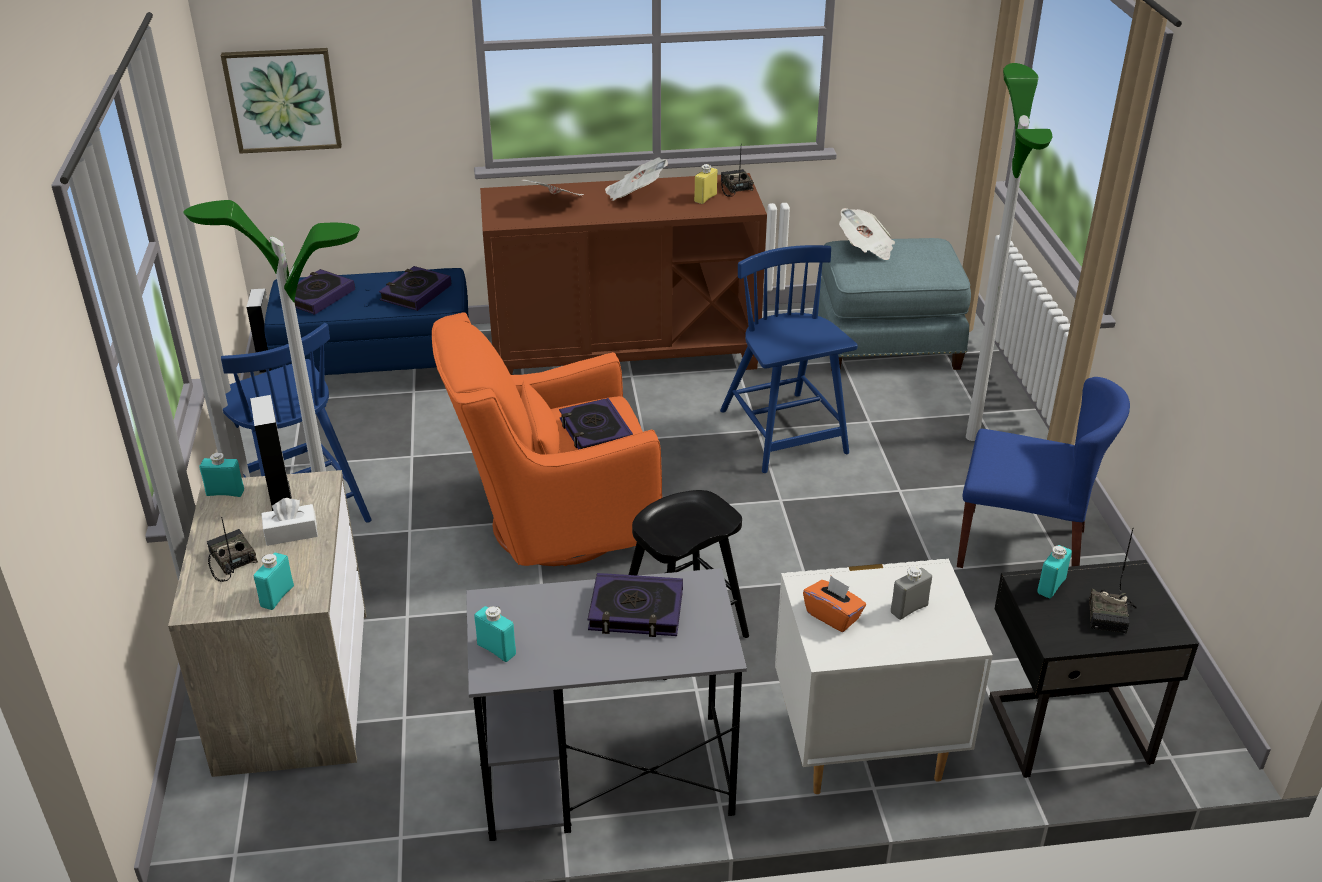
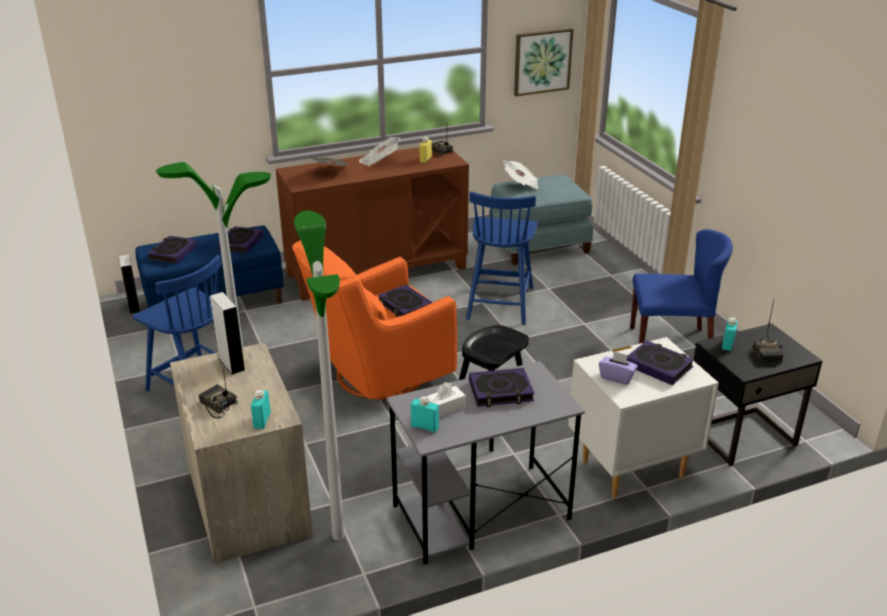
camera: 15 degrees left, 5 degrees down
turquoise bottle [199,452,244,497] -> none
picture [221,48,342,154] -> picture moved to [514,28,573,96]
white tissue box [261,498,318,546] -> white tissue box moved to [427,382,466,417]
blue chair [720,245,858,473] -> blue chair turned 135 degrees counterclockwise [466,191,538,325]
orange tissue box [803,576,866,632] -> purple tissue box [599,351,638,385]
grey bottle [891,567,932,620] -> book [626,340,694,385]
floor lamp [966,63,1052,441] -> floor lamp moved to [294,211,345,540]

